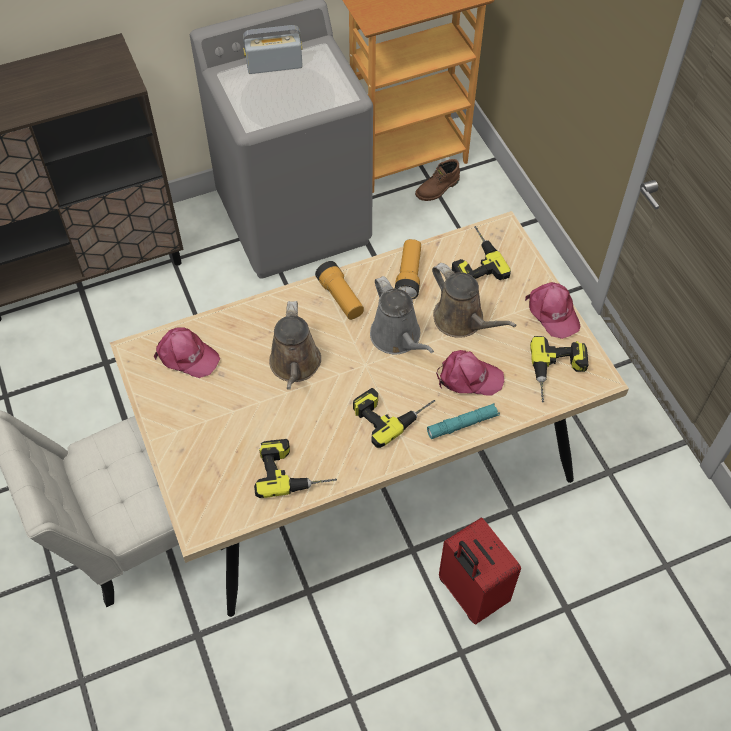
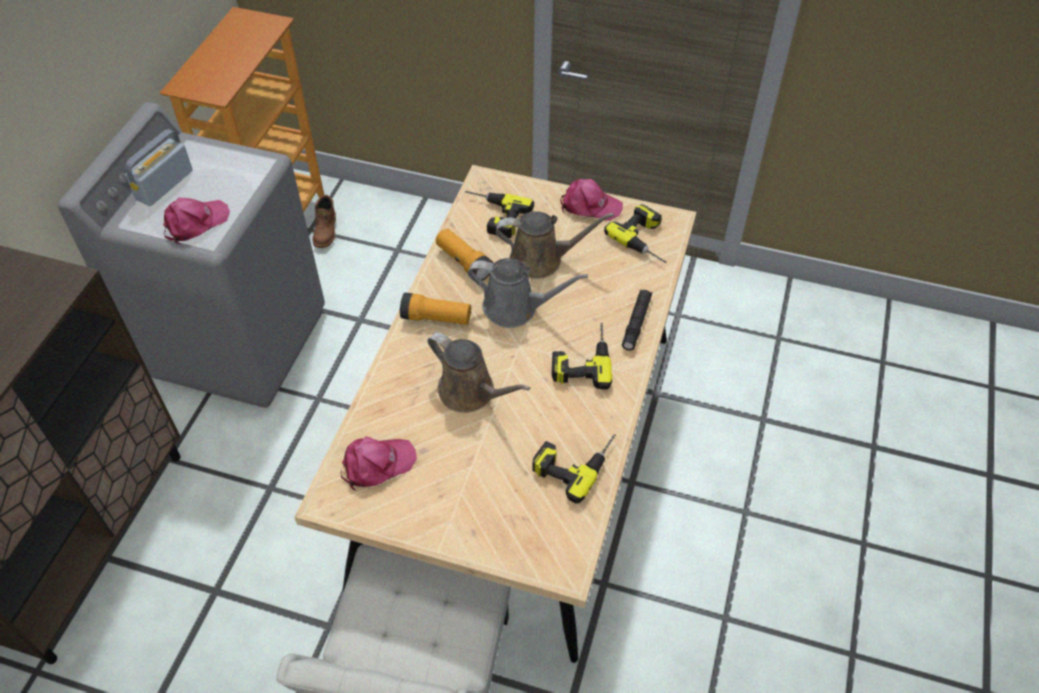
camera: 50 degrees left, 5 degrees down
turquoise flashlight [427,403,500,439] -> black flashlight [622,289,652,351]
pink cap [436,350,504,395] -> pink cap moved to [163,198,230,245]
red suitcase [439,518,521,624] -> none

